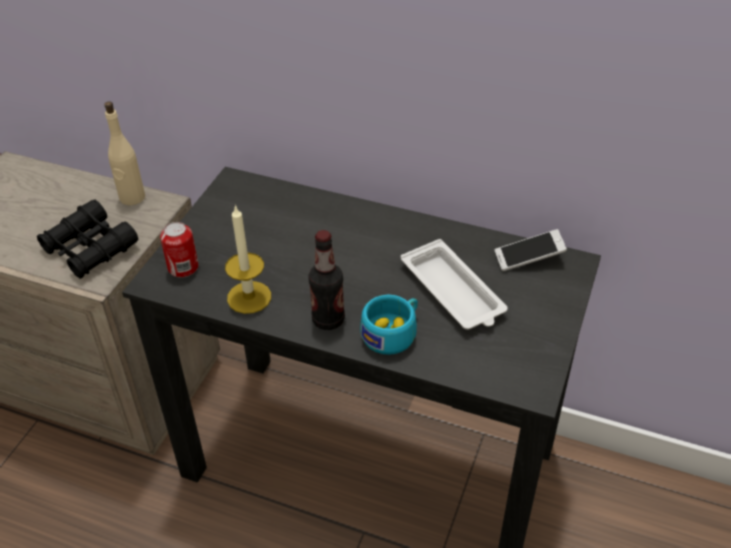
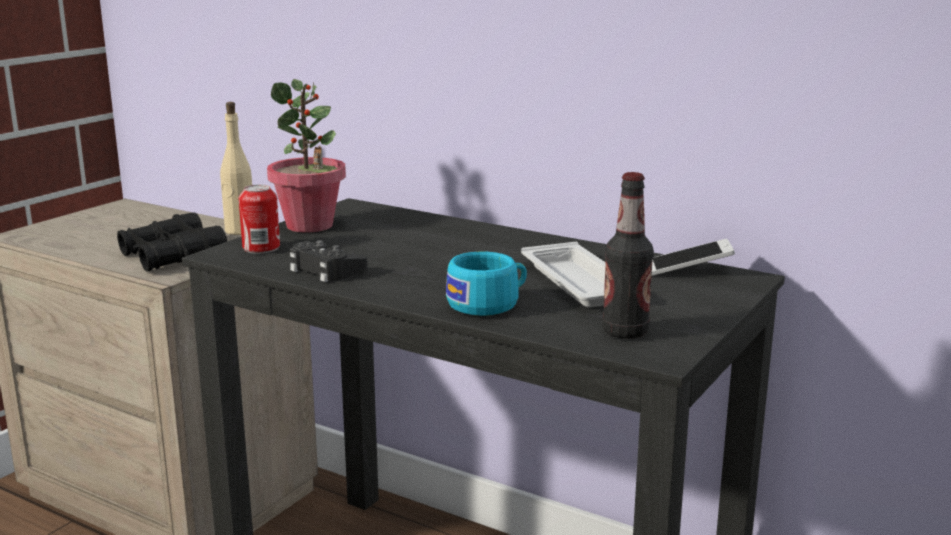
camera: 10 degrees right, 25 degrees down
candle [225,205,271,314] -> black game controller [290,240,368,282]
bottle [308,230,345,330] -> bottle moved to [602,172,654,339]
none -> potted plant [267,79,346,233]

